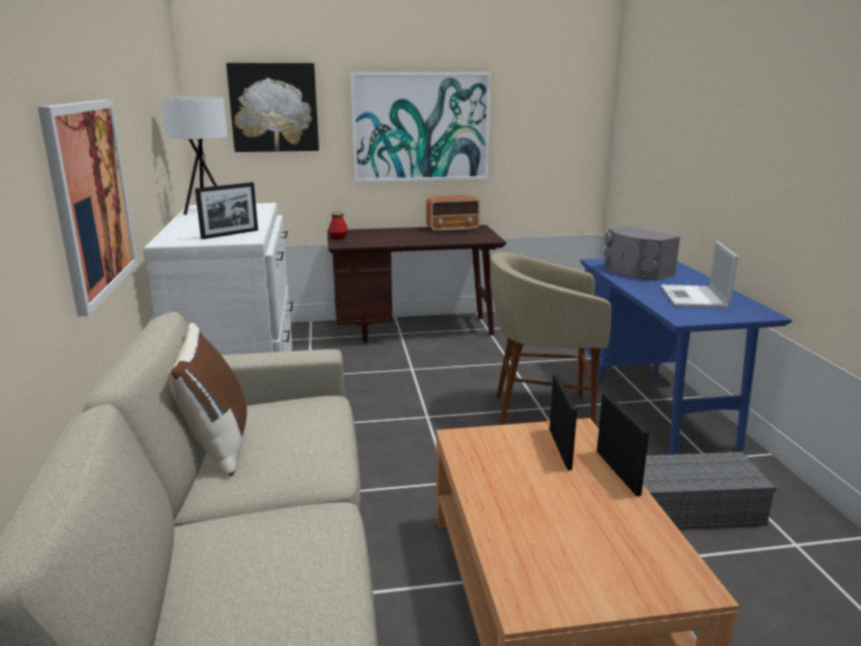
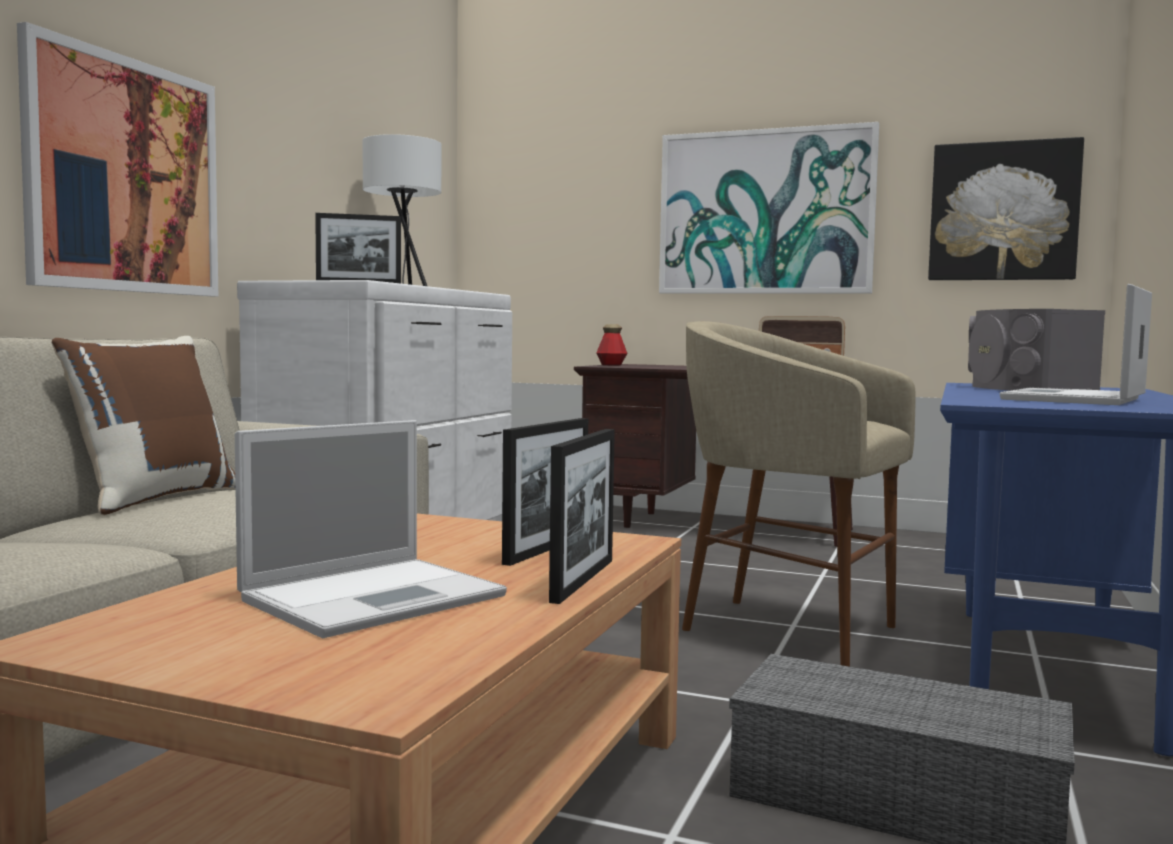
camera: 30 degrees right, 15 degrees down
picture [226,63,319,152] -> picture moved to [928,137,1084,280]
none -> laptop [235,420,507,638]

